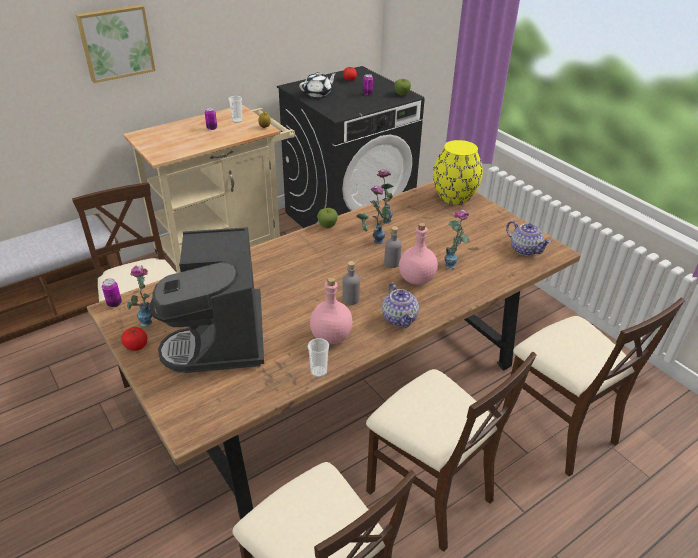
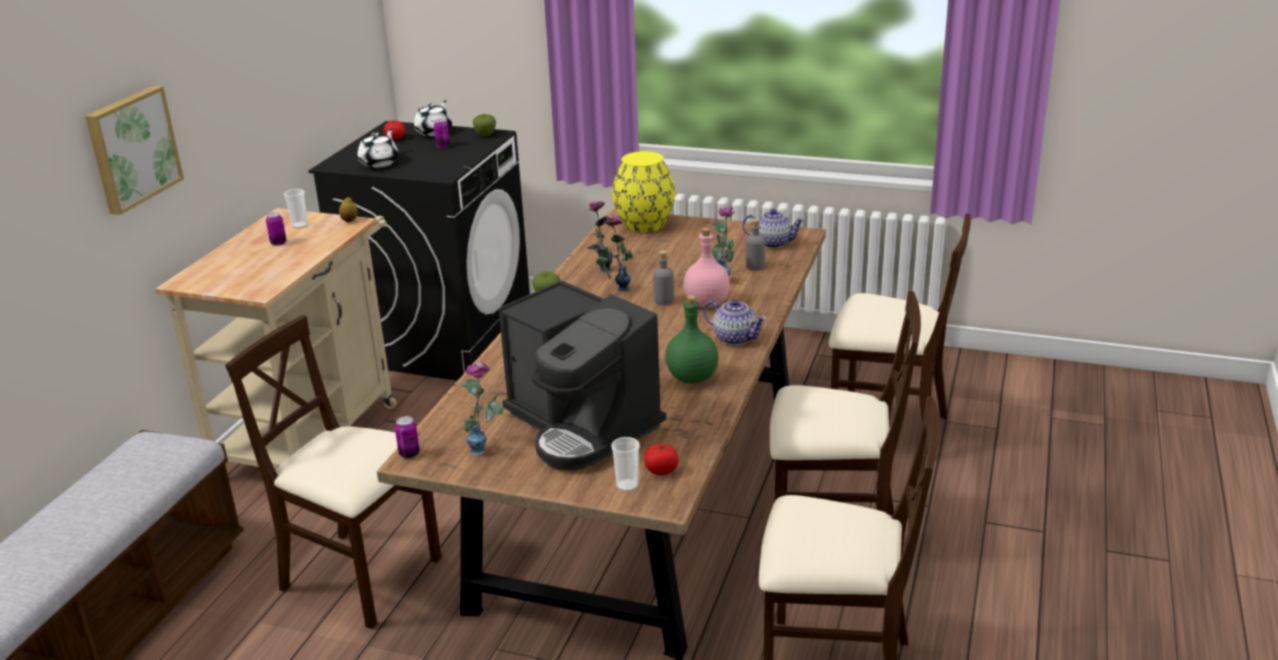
camera: 35 degrees left, 10 degrees down
tomato [121,327,147,351] -> tomato moved to [644,444,679,475]
cup [308,338,329,378] -> cup moved to [611,437,640,492]
pink bottle [310,277,352,344] -> green bottle [665,295,718,384]
grey bottle [342,261,360,305] -> grey bottle moved to [746,218,765,271]
none -> white teapot [414,100,452,136]

